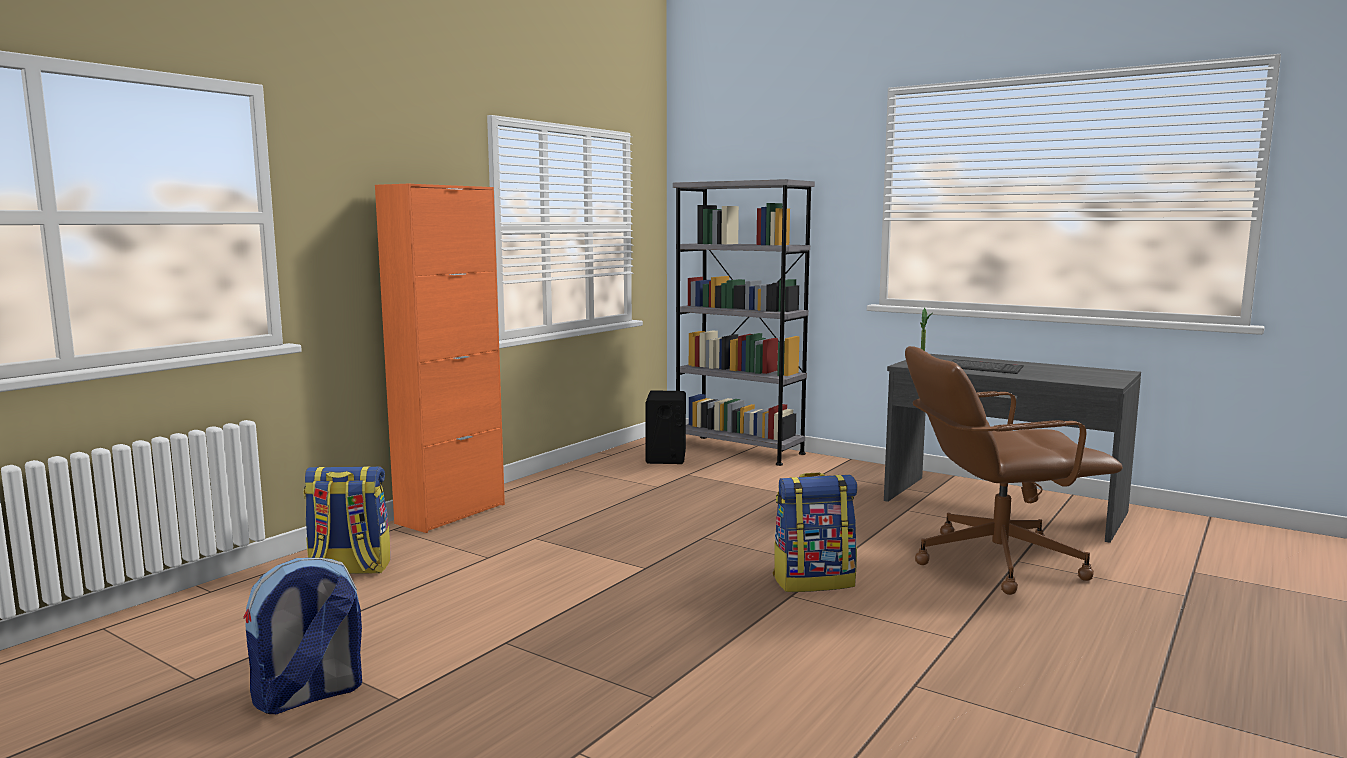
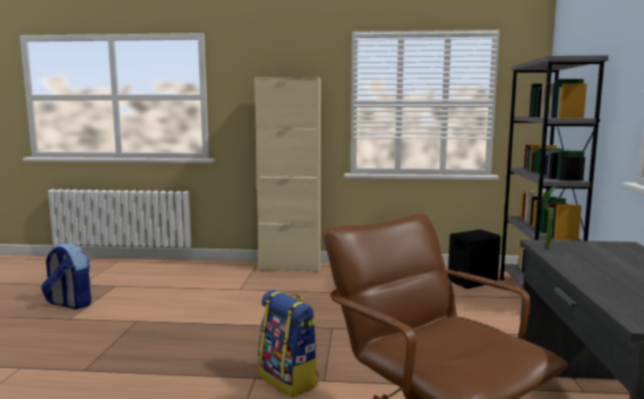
camera: 60 degrees right, 0 degrees up
backpack [303,466,390,574] -> none
orange cabinet [375,184,505,533] -> beige cabinet [254,77,321,272]
keyboard [952,359,1024,374] -> none

